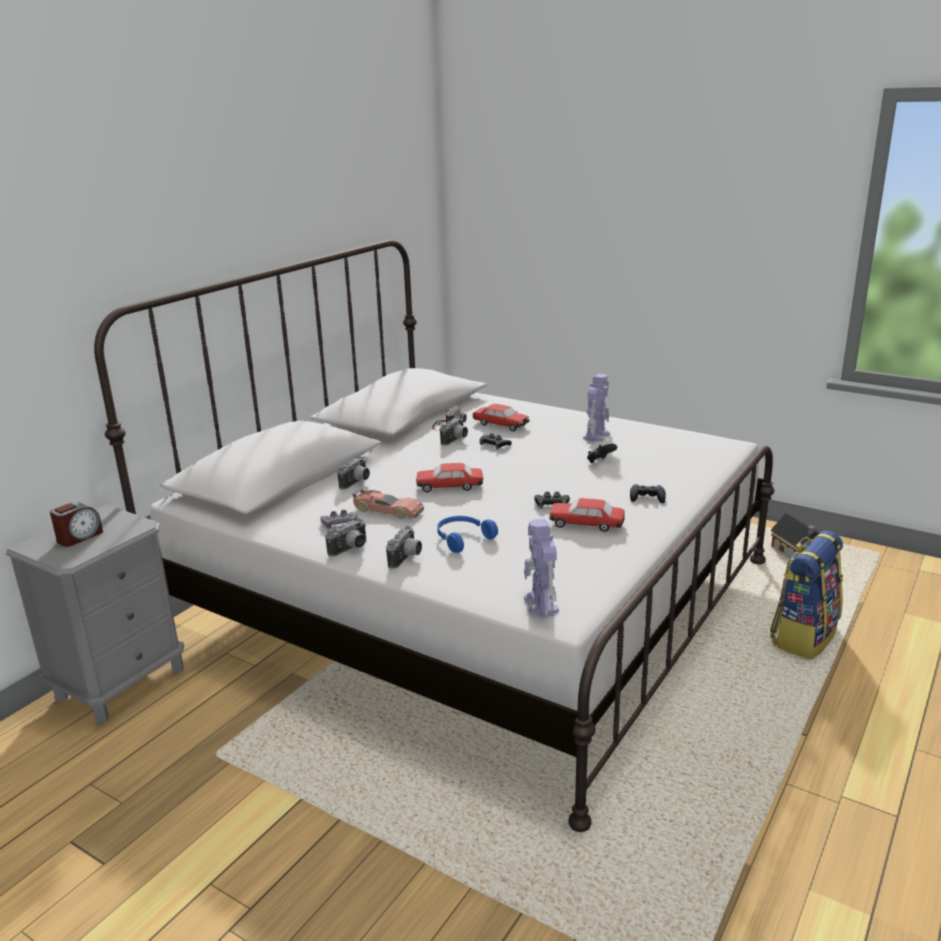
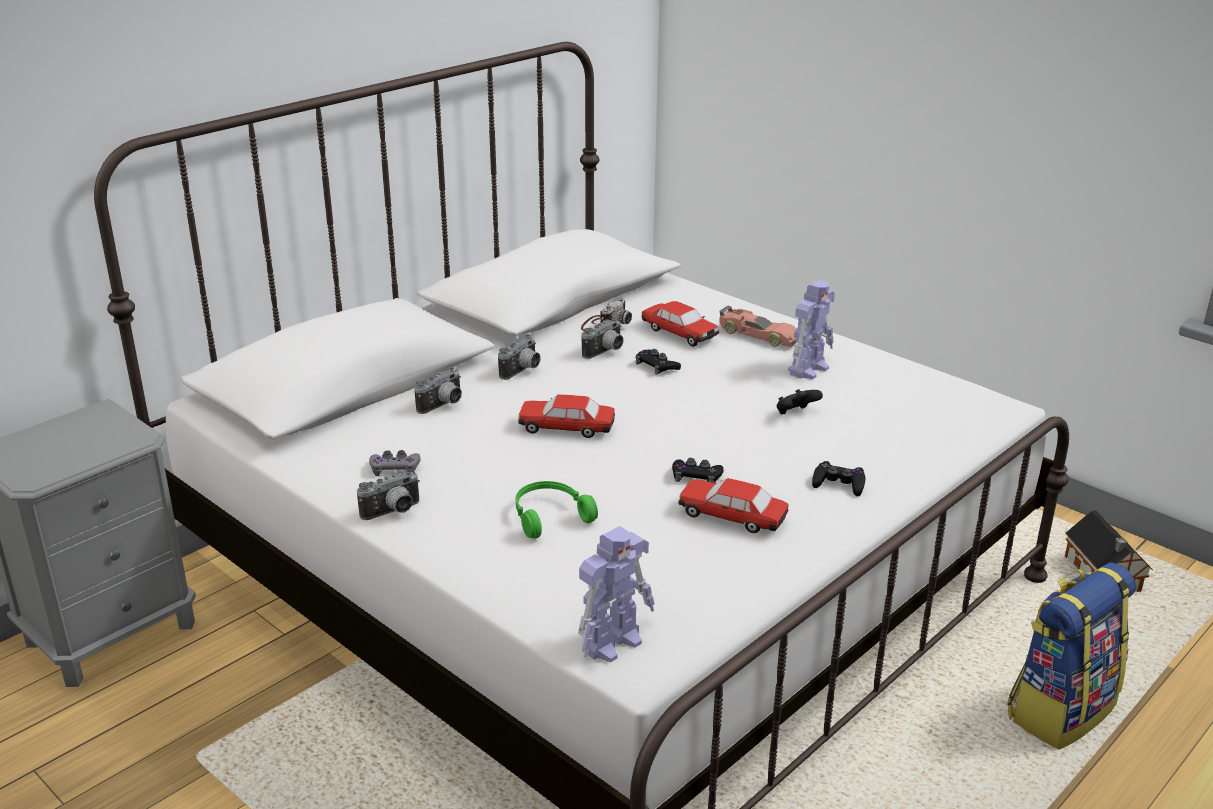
camera: 10 degrees right, 5 degrees up
alarm clock [50,502,103,547] -> none
toy car [352,488,424,519] -> toy car moved to [719,305,797,347]
camera [386,526,422,569] -> camera moved to [498,335,541,380]
blue headphones [437,516,498,553] -> green headphones [516,481,598,539]
toy robot [524,519,559,617] -> toy robot turned 135 degrees counterclockwise [578,526,655,662]

